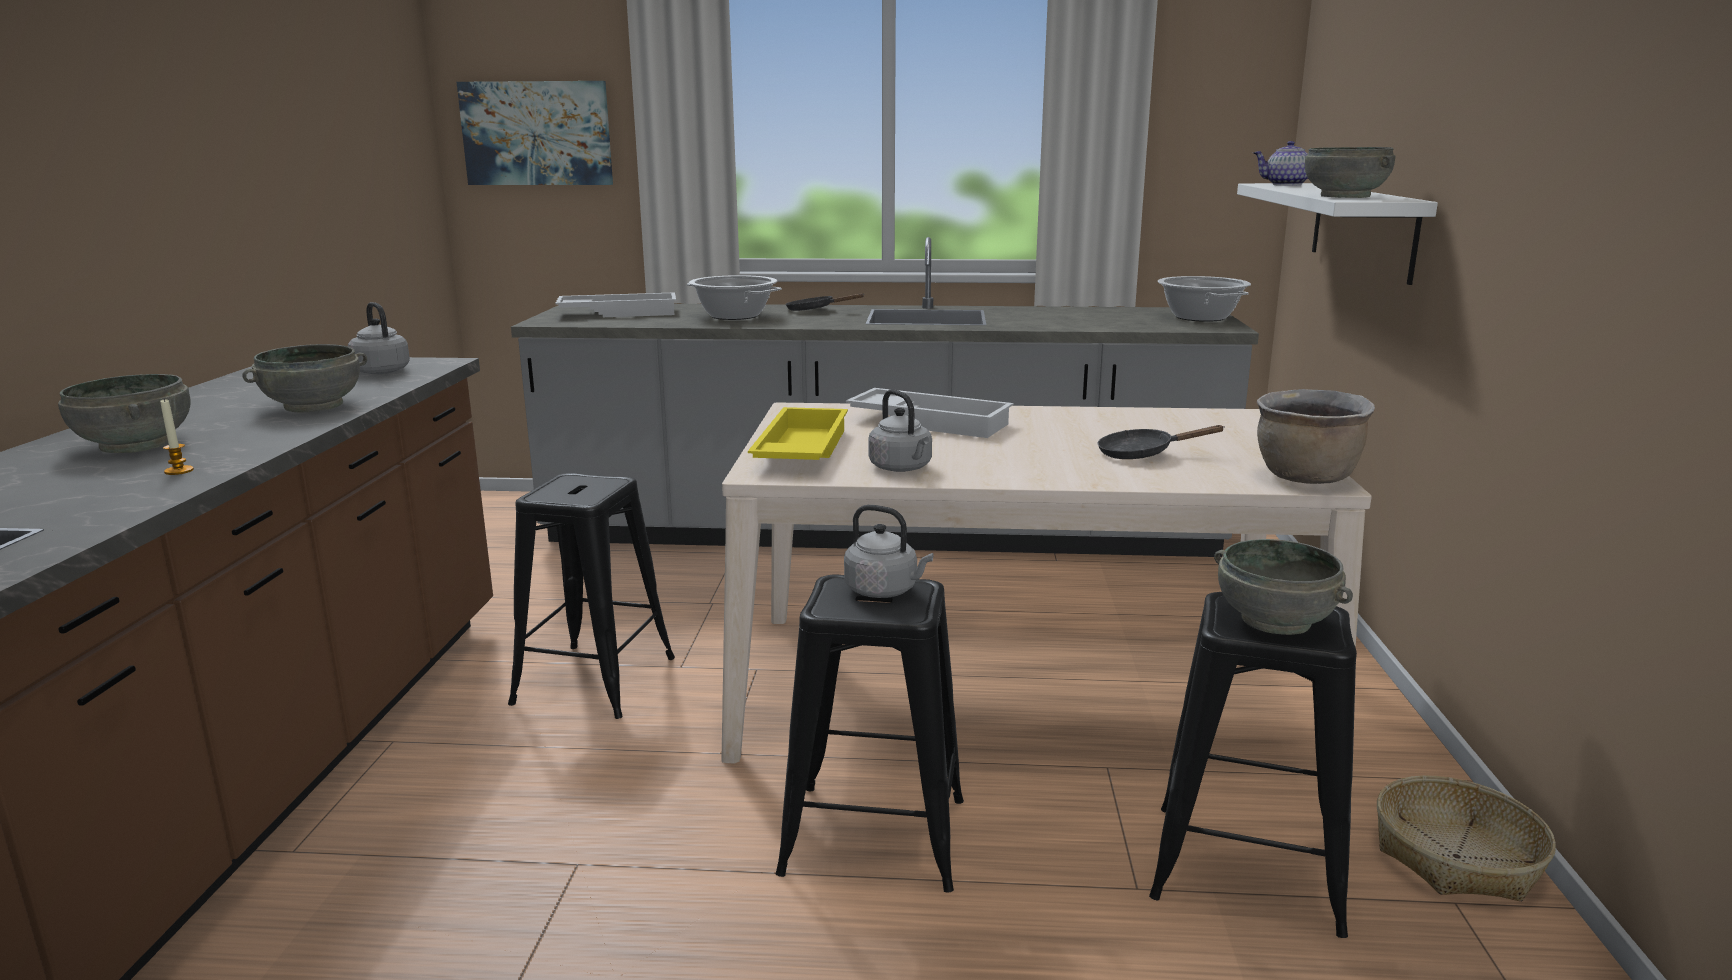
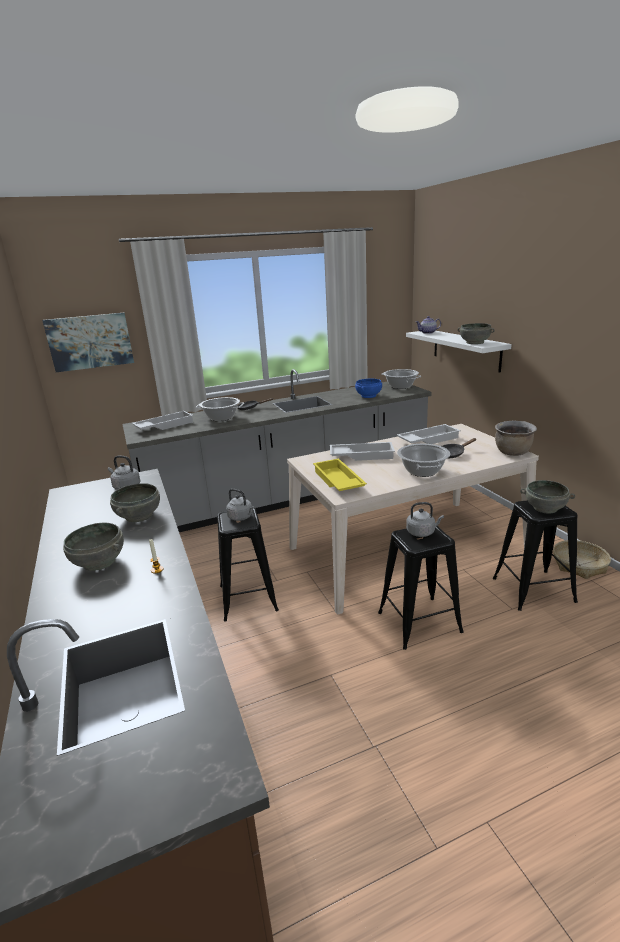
camera: 25 degrees left, 5 degrees up
grey kettle [868,389,932,472] -> grey kettle moved to [226,489,254,521]
none -> blue bowl [355,379,382,398]
none -> white tray [397,424,461,444]
none -> cooking pot [397,444,450,477]

